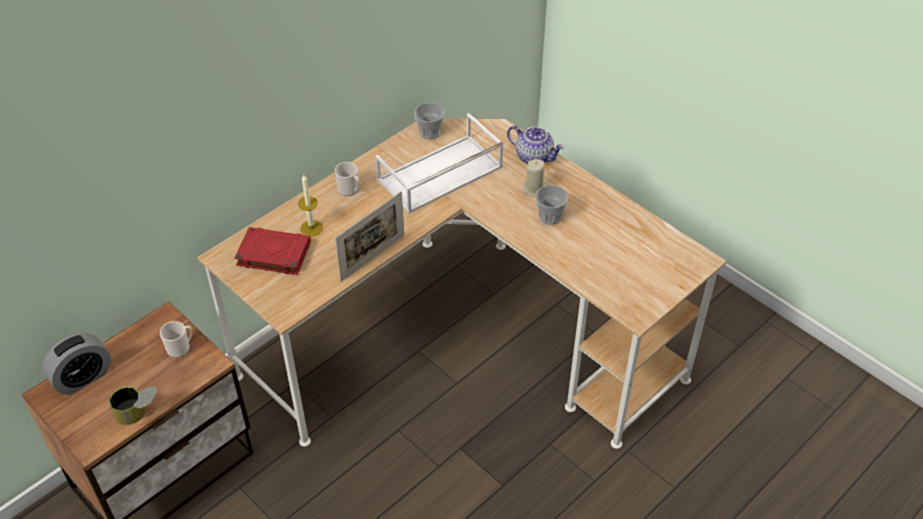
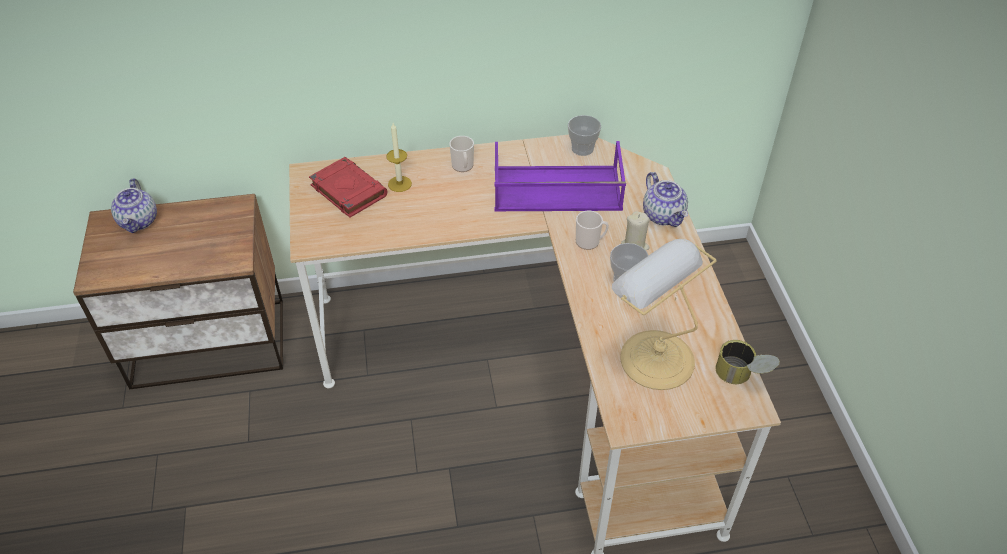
camera: 35 degrees right, 0 degrees up
alarm clock [42,333,111,395] -> teapot [111,178,157,233]
can [108,386,157,425] -> can moved to [715,340,780,384]
mug [160,321,192,358] -> mug moved to [576,211,609,250]
picture frame [335,191,404,282] -> none
white tray [375,113,503,213] -> purple tray [494,141,626,211]
none -> table lamp [612,239,717,390]

